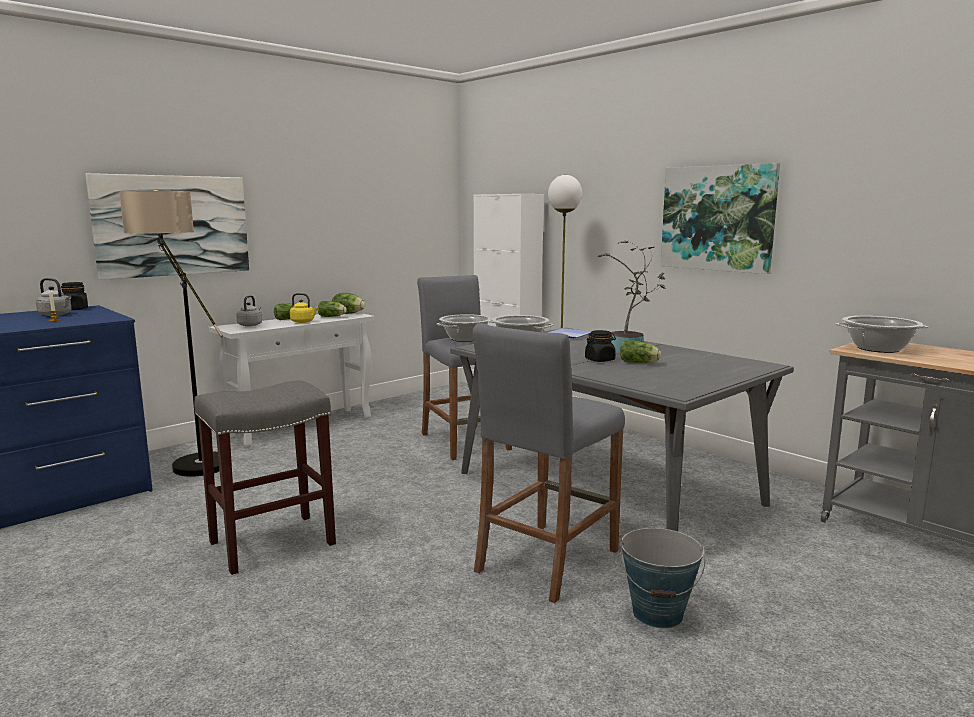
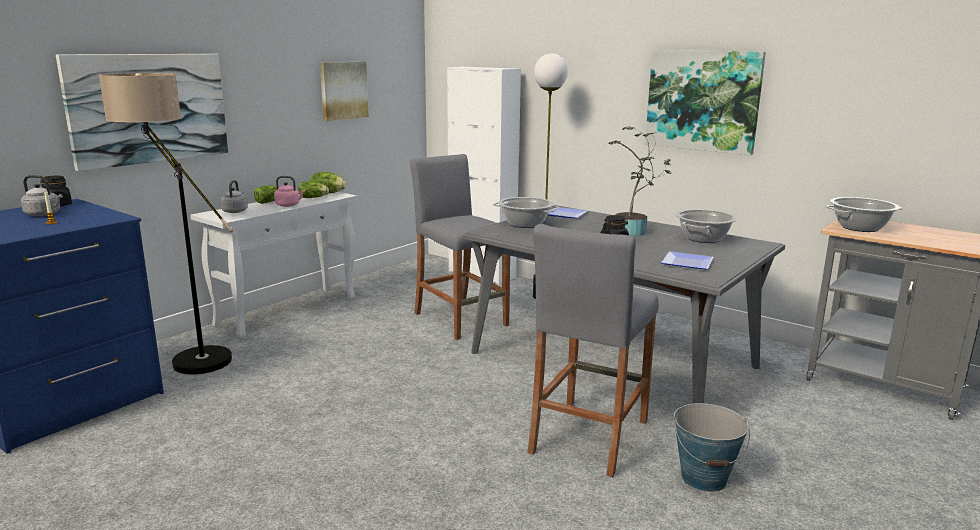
camera: 10 degrees left, 5 degrees up
grey stool [194,380,336,575] -> none
yellow kettle [290,293,319,323] -> pink kettle [274,176,305,207]
cooking pot [437,314,492,342] -> cooking pot moved to [675,209,737,243]
lettuce [620,340,661,363] -> none
none -> picture [320,62,369,121]
none -> plate [661,251,713,270]

